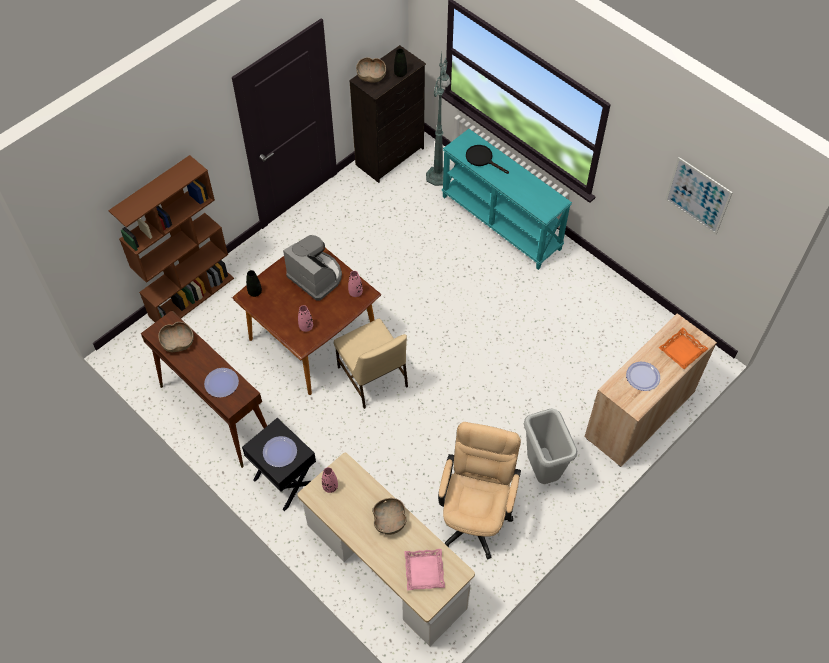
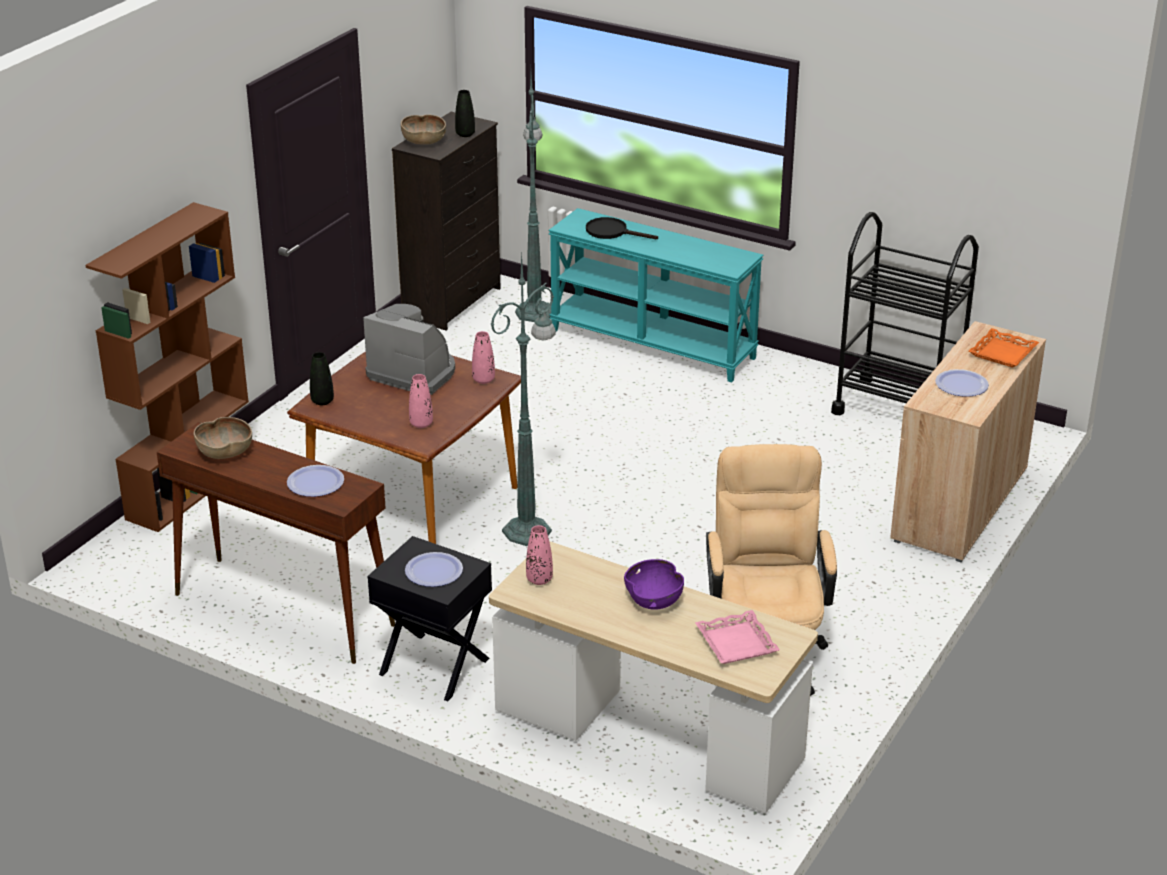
camera: 15 degrees left, 25 degrees down
beige chair [334,319,408,409] -> green floor lamp [491,250,556,546]
brown bowl [373,498,407,535] -> purple bowl [624,559,684,610]
grey trash can [524,408,577,484] -> none
picture [665,157,733,234] -> none
none -> black cart [831,212,979,415]

